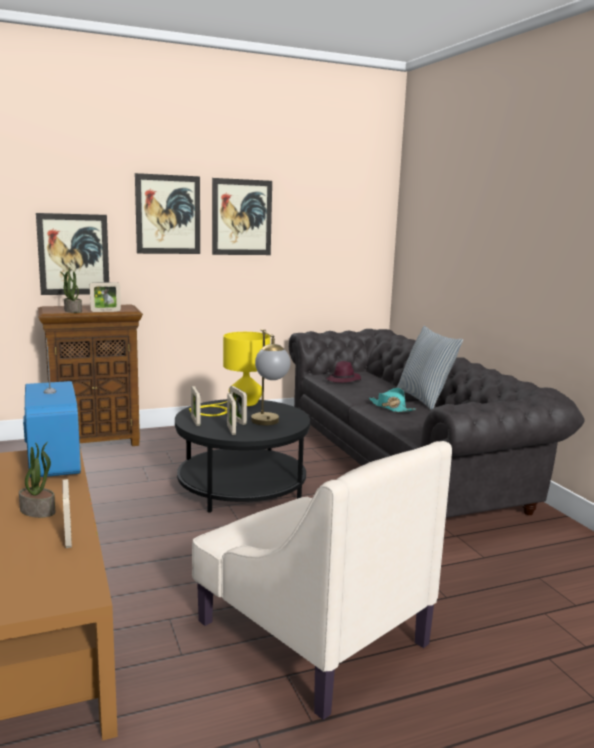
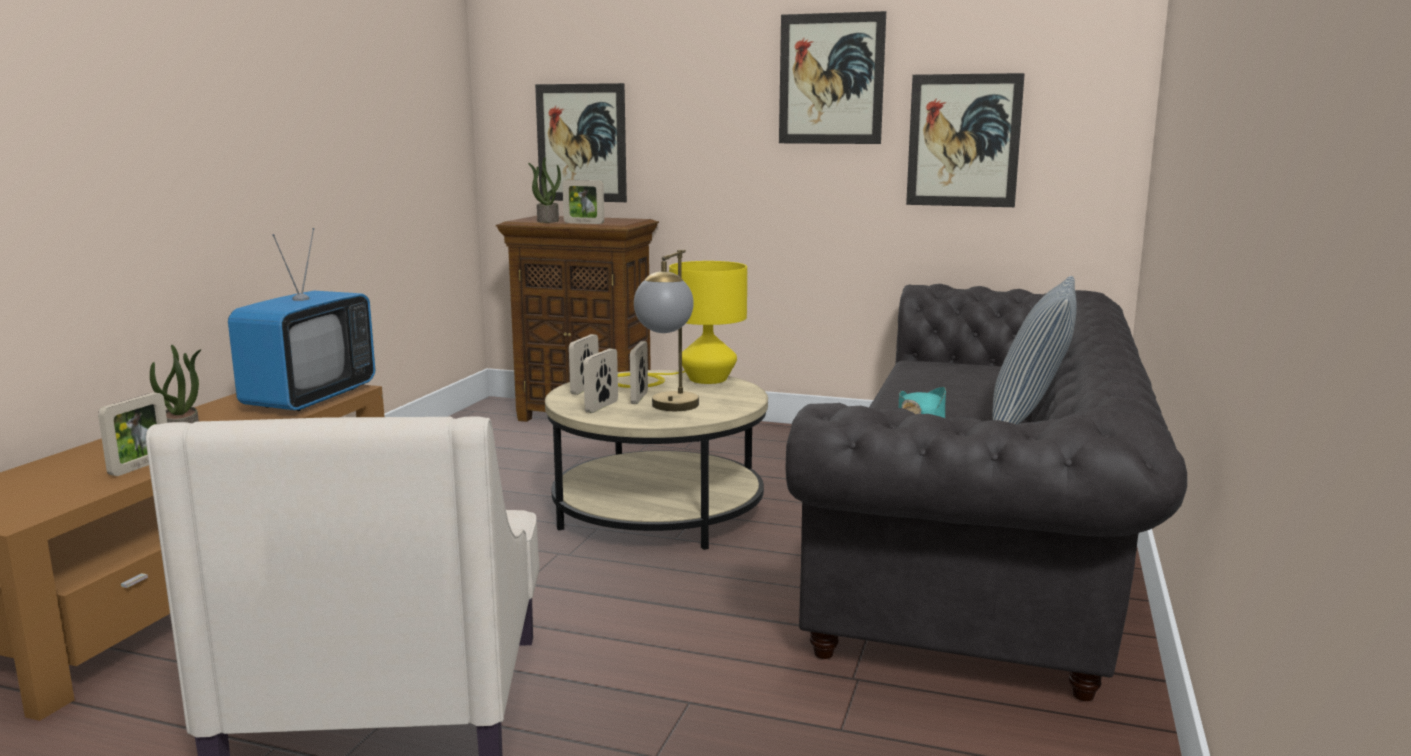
camera: 40 degrees right, 0 degrees up
picture [135,173,200,254] -> picture moved to [906,73,1025,207]
black coffee table [175,399,310,513] -> beige coffee table [545,370,768,550]
purple hat [326,361,361,383] -> none

